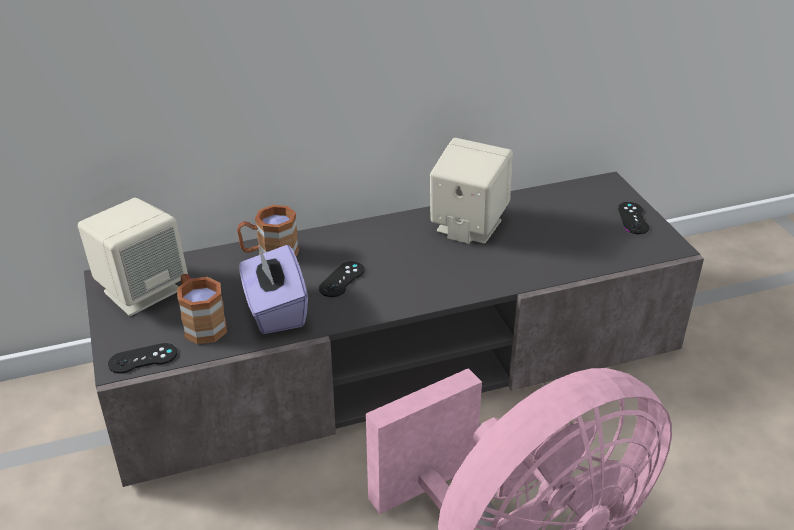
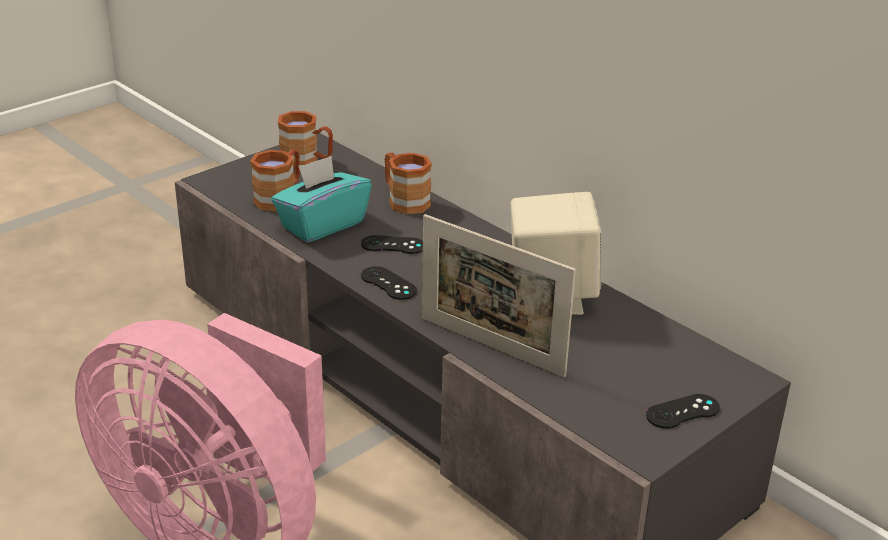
camera: 65 degrees right, 5 degrees down
beige speaker [78,198,188,316] -> brown mug [278,111,333,168]
black game controller [108,343,177,374] -> black game controller moved to [361,266,417,300]
purple tissue box [240,245,308,334] -> turquoise tissue box [271,156,372,243]
none -> picture frame [422,214,576,377]

